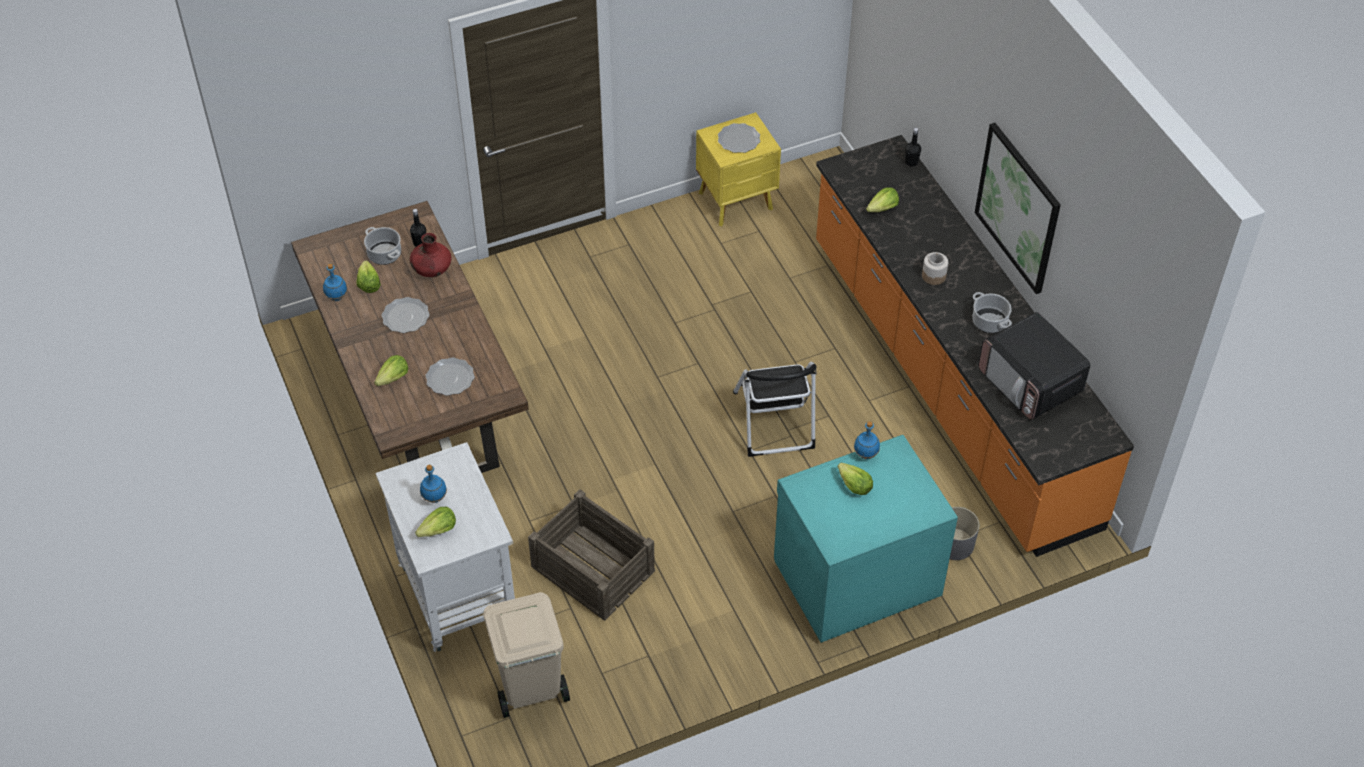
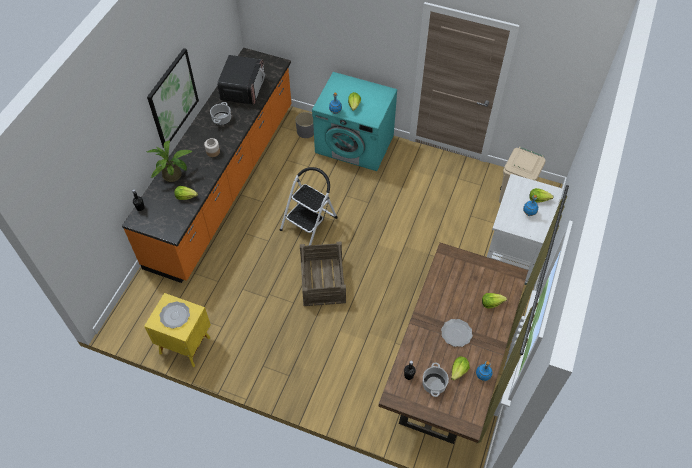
camera: 135 degrees left, 5 degrees up
red vase [410,233,451,277] -> none
plate [426,357,475,396] -> none
crate [528,489,655,621] -> crate moved to [300,242,346,306]
none -> potted plant [147,140,193,182]

